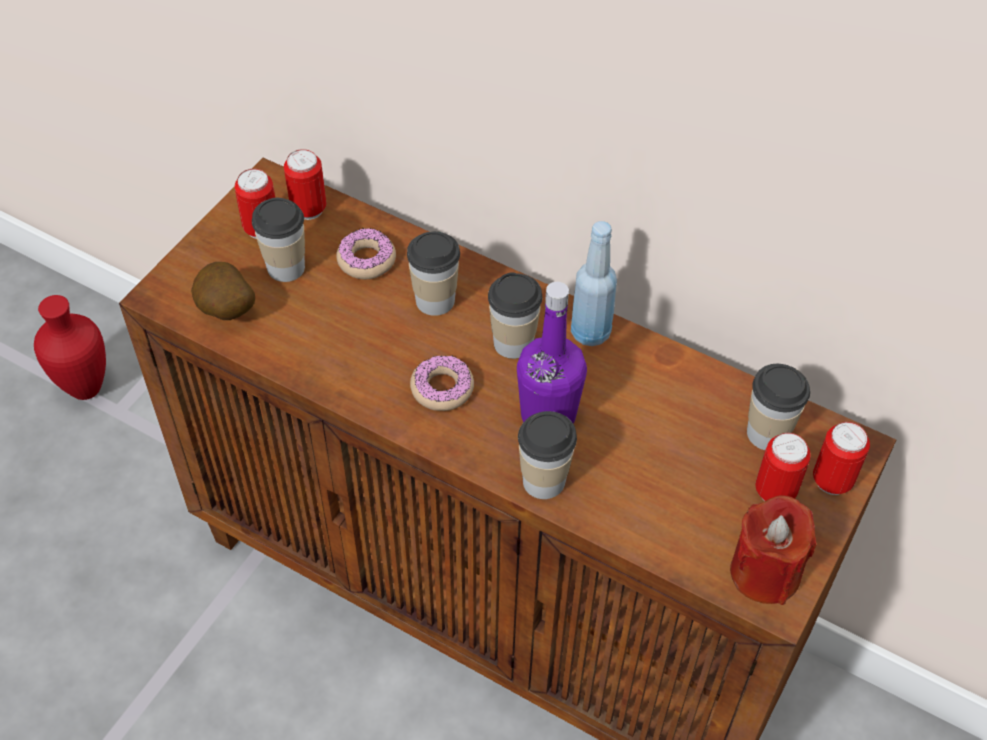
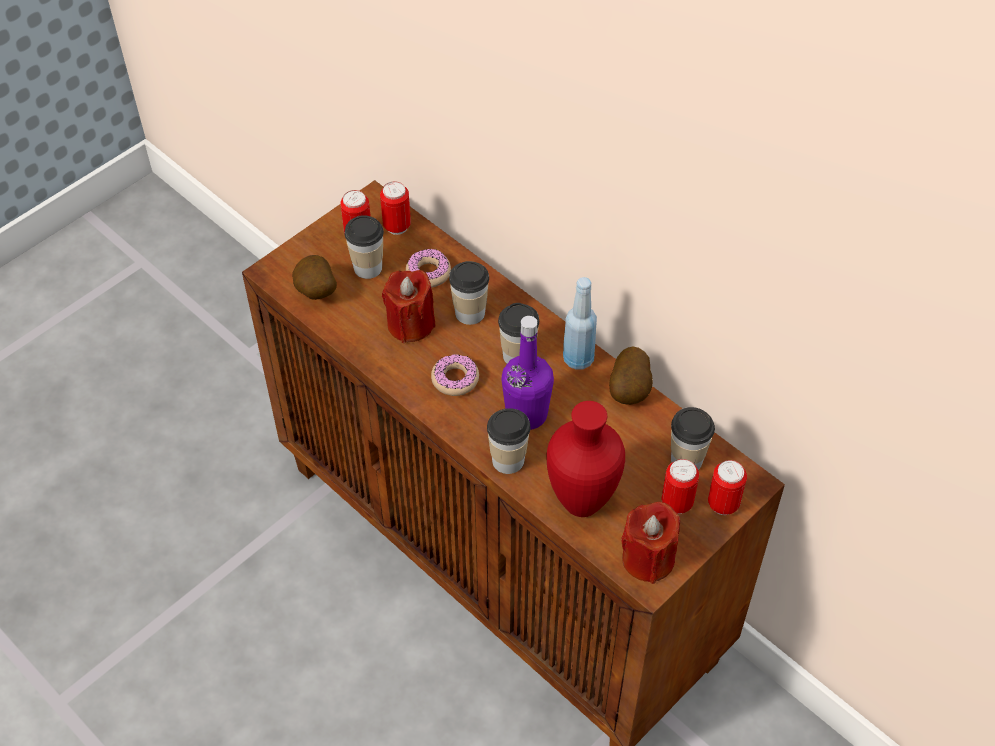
camera: 15 degrees right, 0 degrees up
red vase [34,295,106,400] -> red vase moved to [546,401,625,517]
none -> red candle [382,270,436,343]
none -> potato [609,347,653,405]

